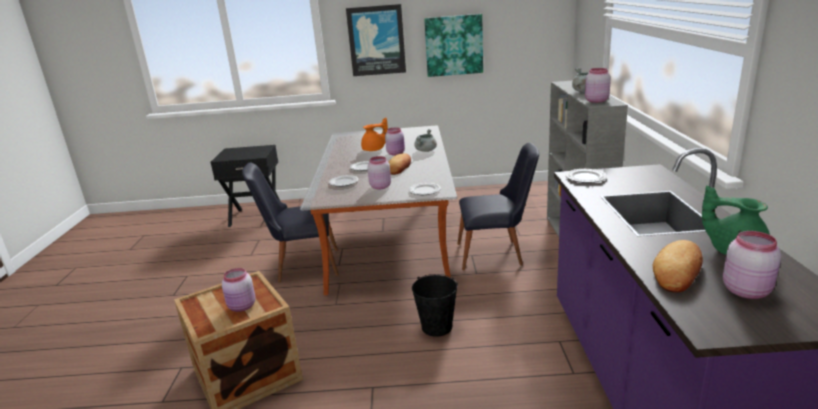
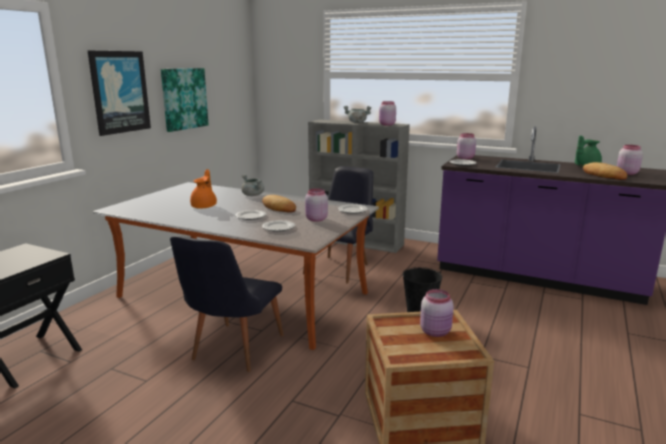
camera: 65 degrees left, 5 degrees down
pink jar [385,127,405,156] -> pink jar moved to [457,133,476,159]

